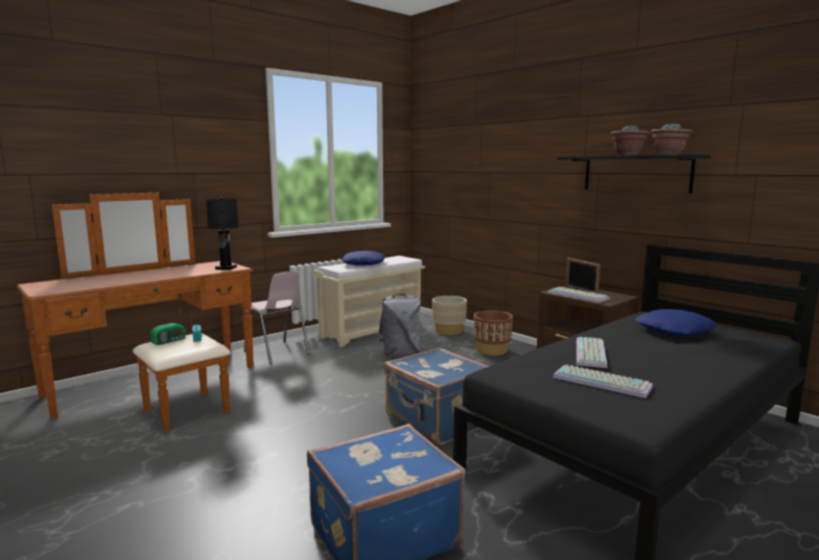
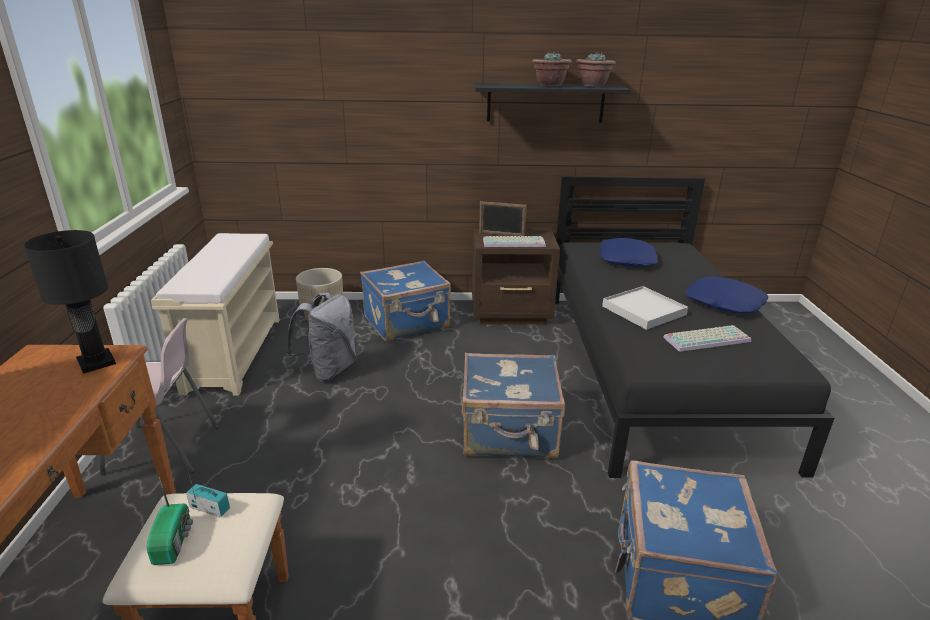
camera: 50 degrees left, 15 degrees up
blue pillow [342,251,385,266] -> blue pillow moved to [686,277,768,314]
brown planter [474,310,513,355] -> blue suitcase [360,260,451,341]
keyboard [576,337,607,368] -> white tray [602,286,688,330]

